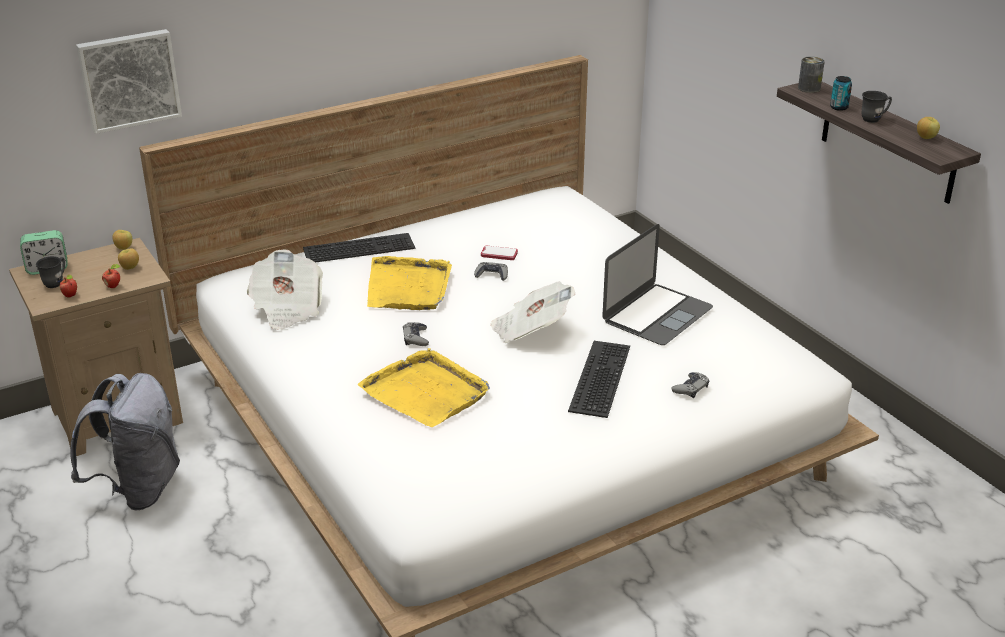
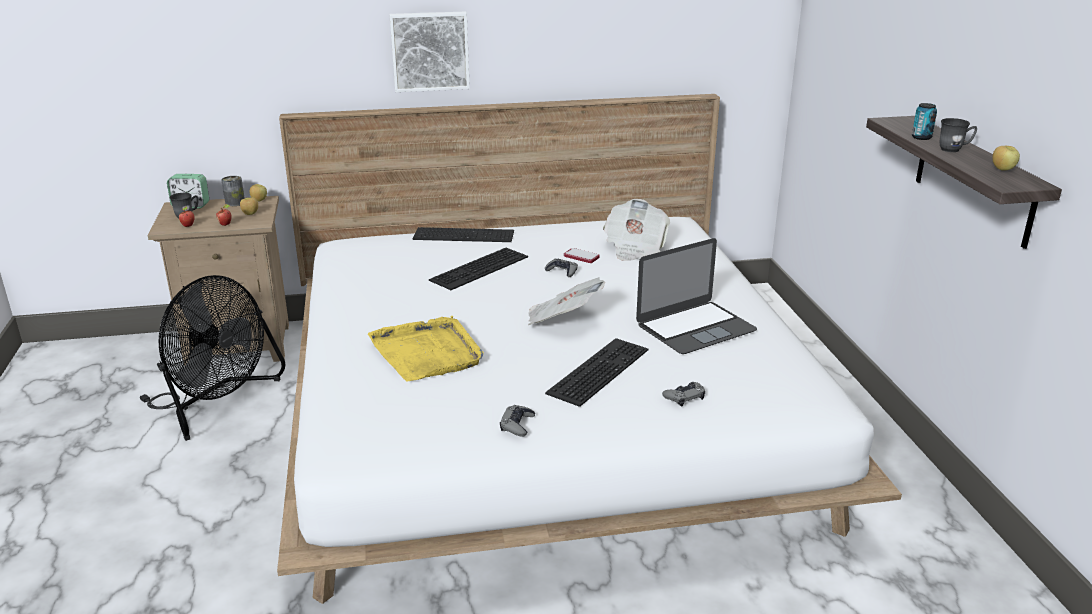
camera: 20 degrees right, 5 degrees down
grey backpack [70,373,180,511] -> black fan [140,275,285,441]
picture [76,29,182,134] -> picture moved to [389,11,470,92]
newspaper [247,249,323,330] -> newspaper moved to [603,199,670,261]
yellow tray [367,256,452,310] -> keyboard [429,248,528,290]
grey game controller [403,322,429,346] -> grey game controller moved to [500,405,535,437]
can [798,56,825,93] -> can moved to [222,176,245,206]

